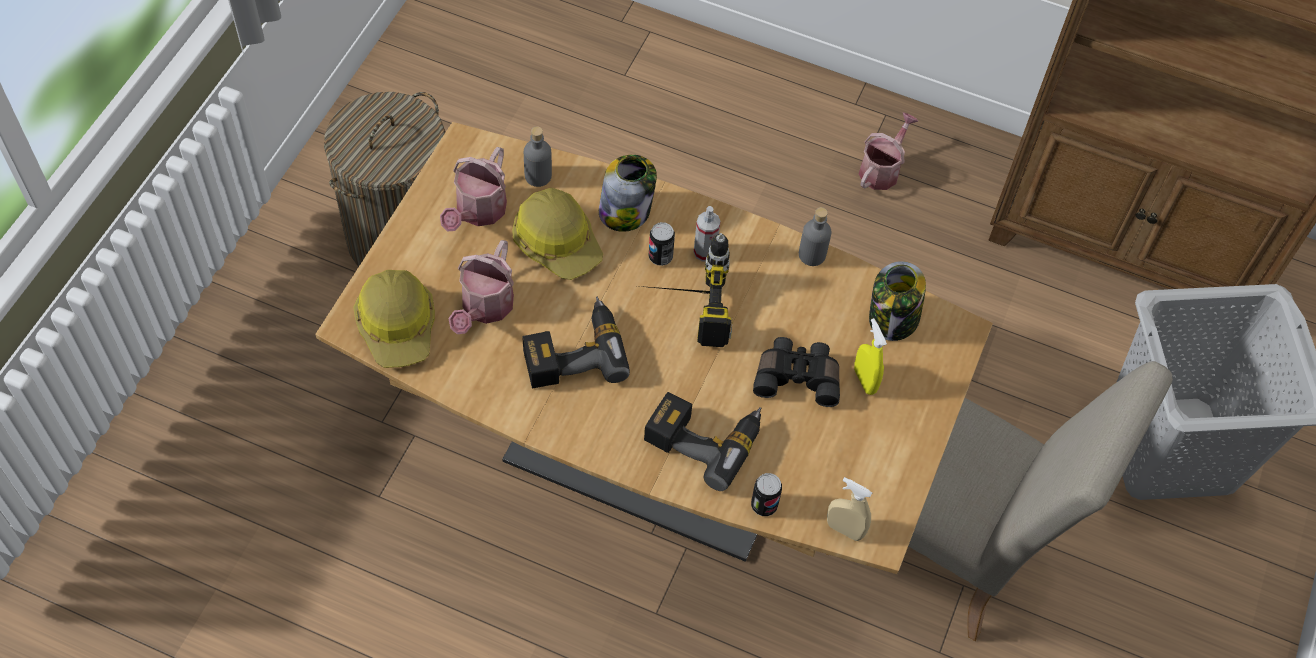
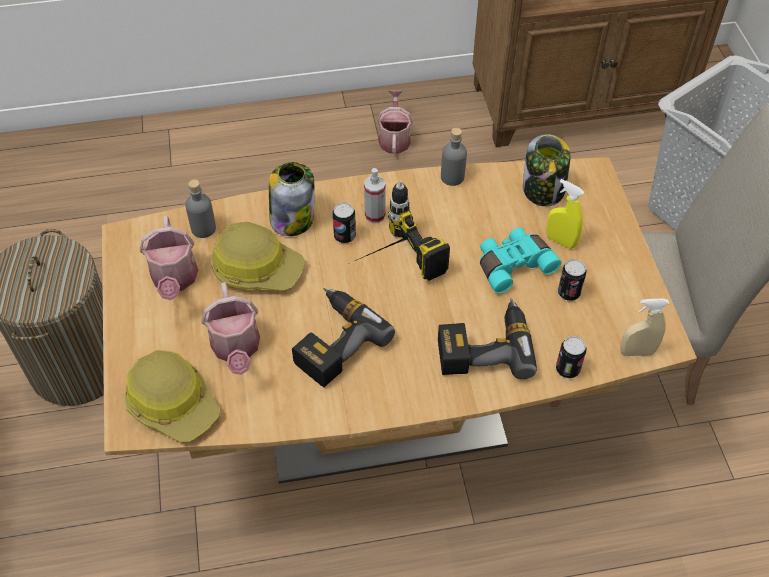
camera: 30 degrees left, 5 degrees down
black binoculars [753,337,840,407] -> turquoise binoculars [480,228,561,293]
none -> can [558,259,587,301]

